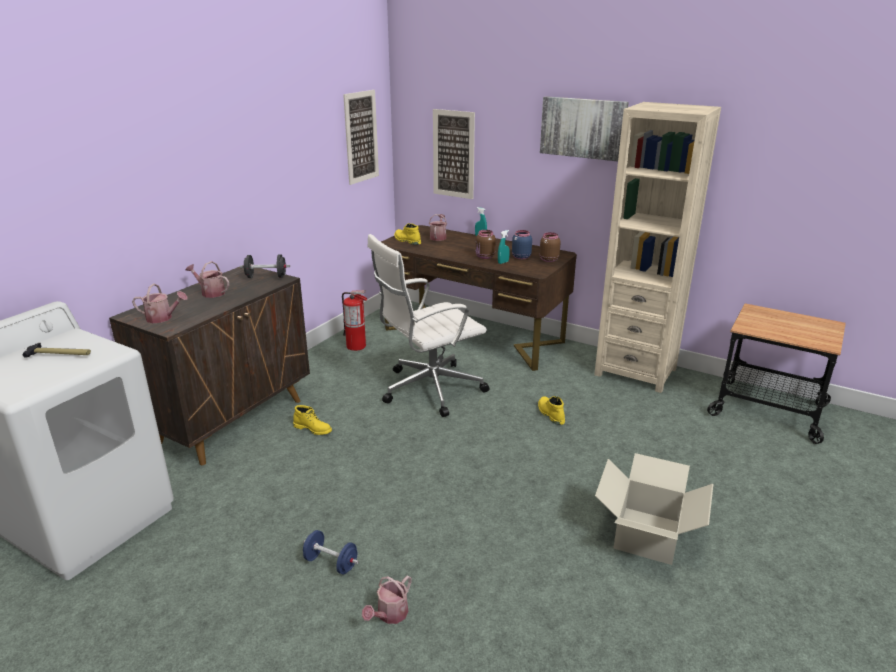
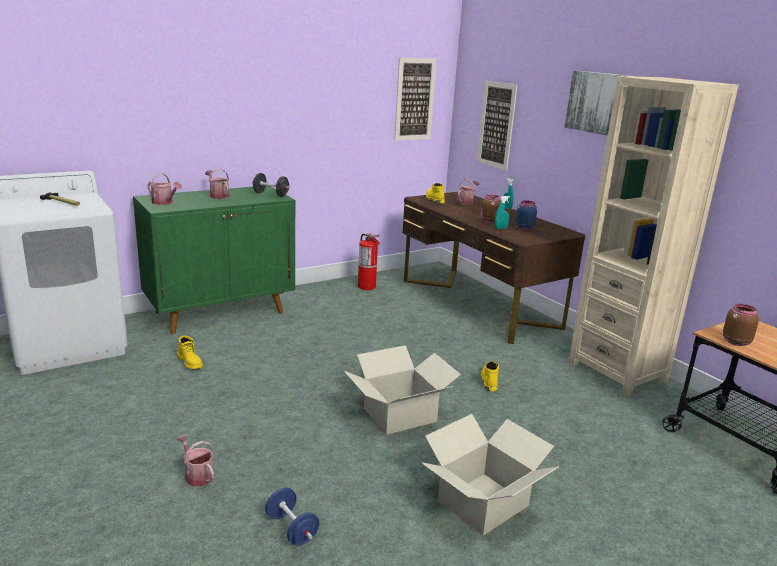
camera: 25 degrees right, 5 degrees down
brown cabinet [109,267,310,465] -> green cabinet [133,186,295,334]
yellow boot [293,405,332,435] -> yellow boot moved to [177,336,203,369]
blue dumbbell [303,530,358,575] -> blue dumbbell moved to [265,488,319,546]
watering can [362,575,412,624] -> watering can turned 75 degrees clockwise [176,434,215,486]
white office chair [367,234,490,417] -> none
brown jar [540,232,561,262] -> brown jar moved to [723,304,759,346]
none -> cardboard box [344,345,461,435]

